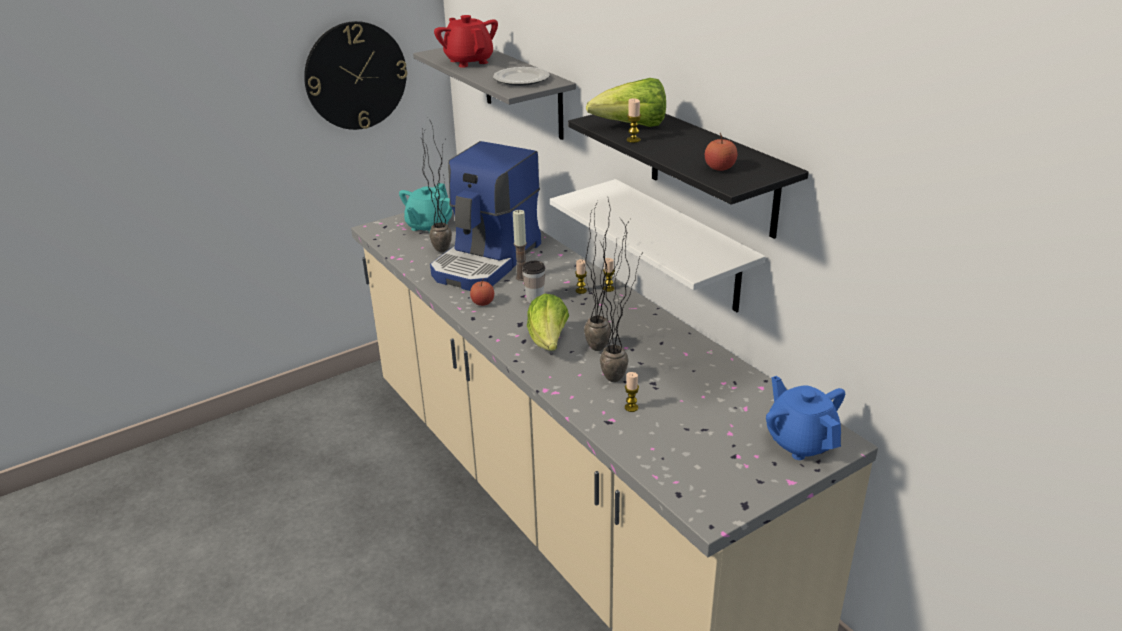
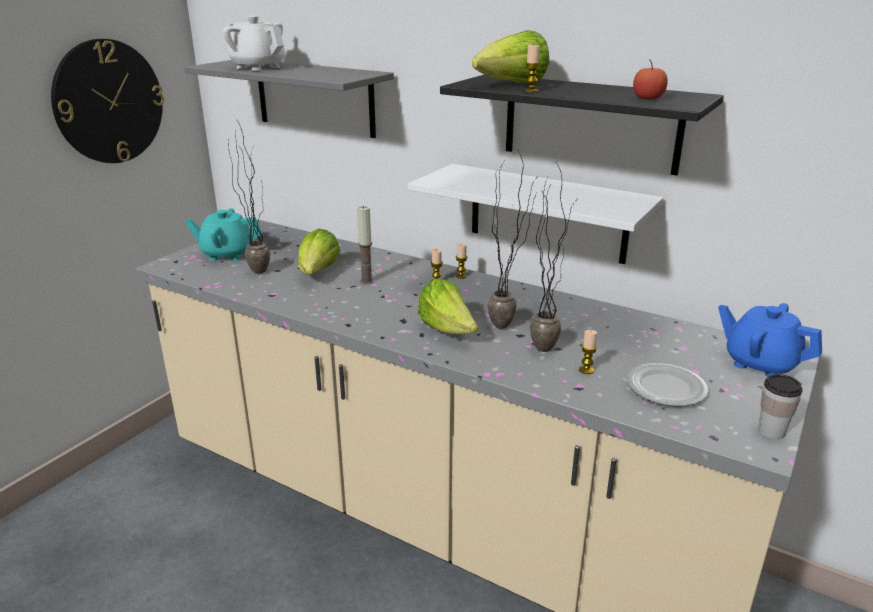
camera: 25 degrees left, 5 degrees down
turquoise teapot [399,183,452,232] -> turquoise teapot turned 90 degrees clockwise [184,208,262,261]
coffee machine [430,141,541,291] -> lettuce [298,229,340,274]
red teapot [434,15,498,68] -> white teapot [223,16,285,71]
apple [470,279,494,306] -> none
plate [493,67,550,86] -> plate moved to [627,363,709,406]
cup [522,261,545,303] -> cup moved to [758,374,803,439]

